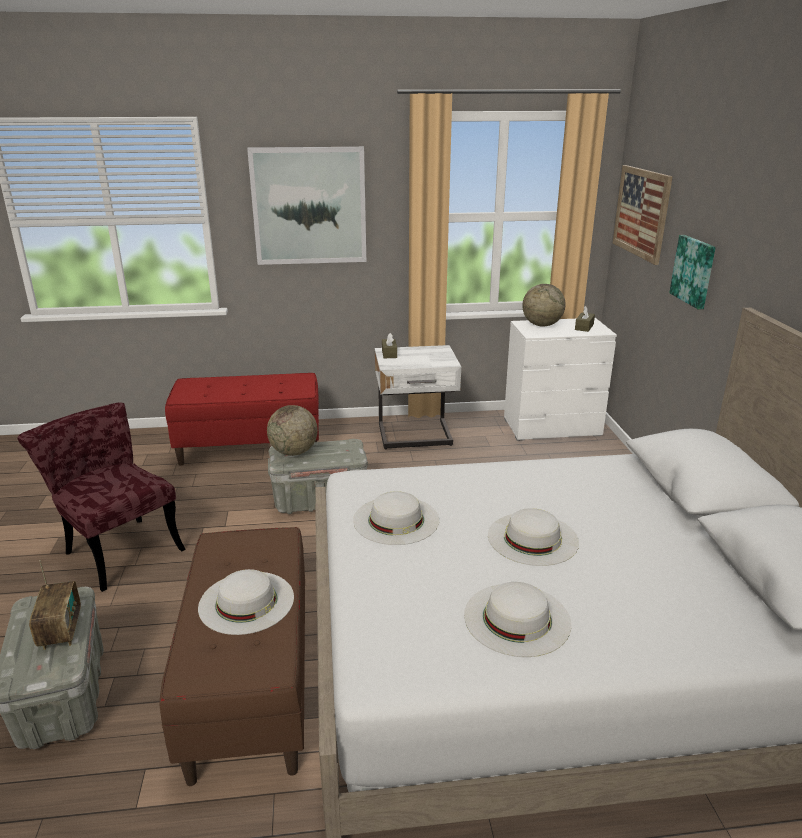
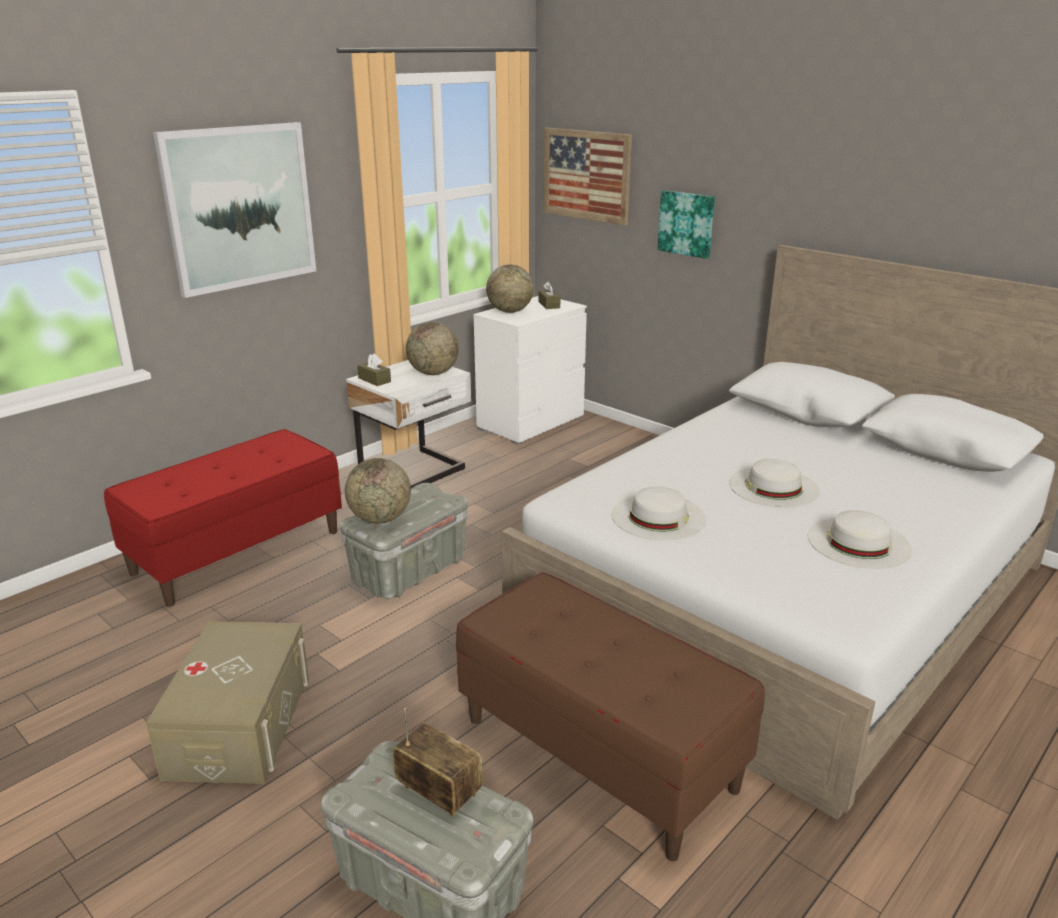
camera: 40 degrees left, 0 degrees up
red chair [17,402,186,592] -> beige storage box [146,621,310,784]
white hat [198,569,294,635] -> none
none -> globe [406,322,459,375]

